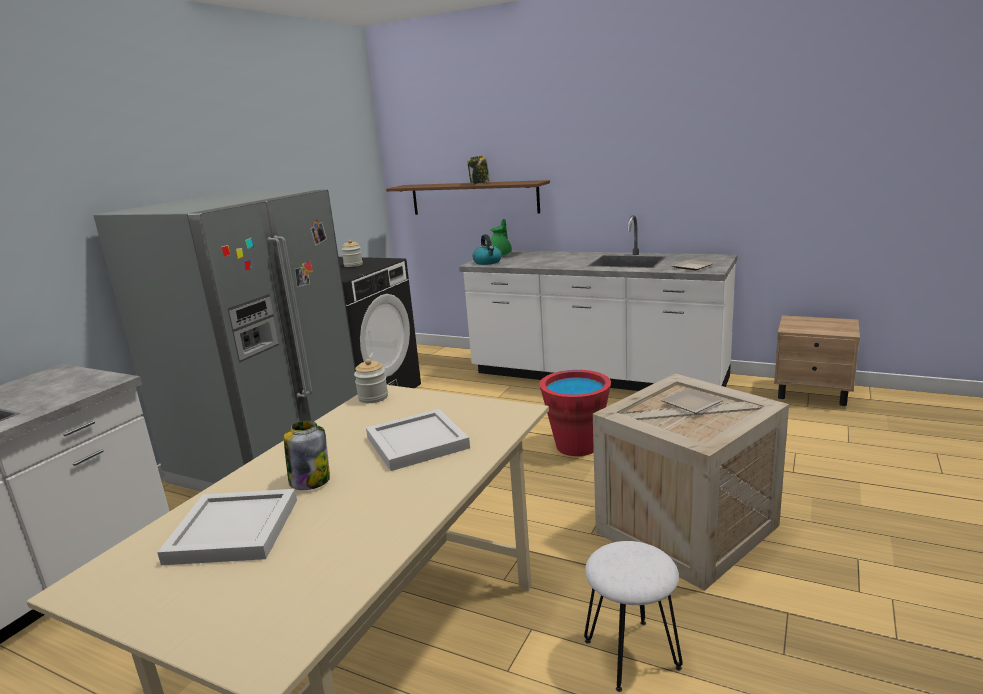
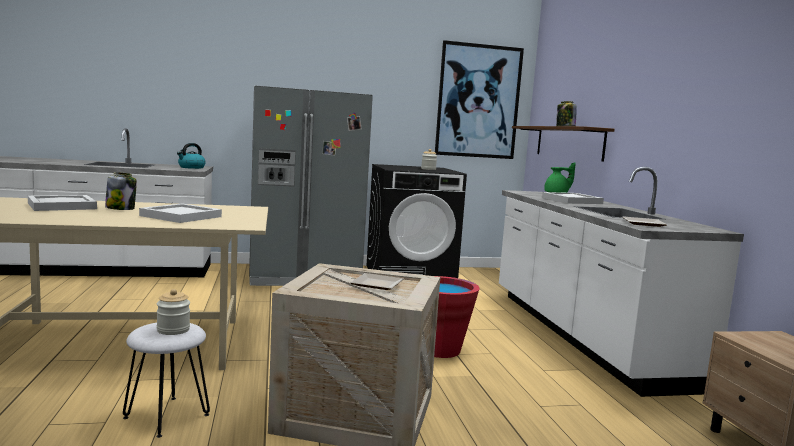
camera: 50 degrees right, 10 degrees down
jar [354,359,388,403] -> jar moved to [157,289,190,335]
kettle [473,234,502,265] -> kettle moved to [177,143,206,169]
none -> picture [435,40,524,159]
none -> white tray [542,192,604,204]

